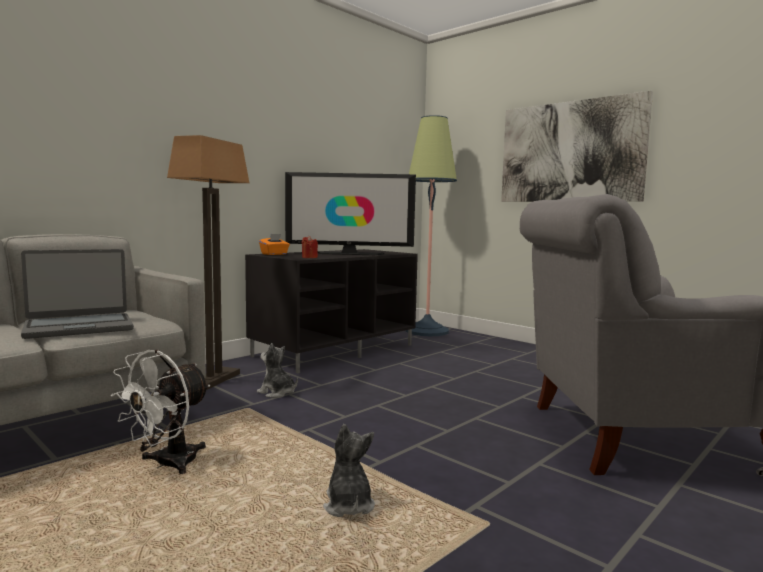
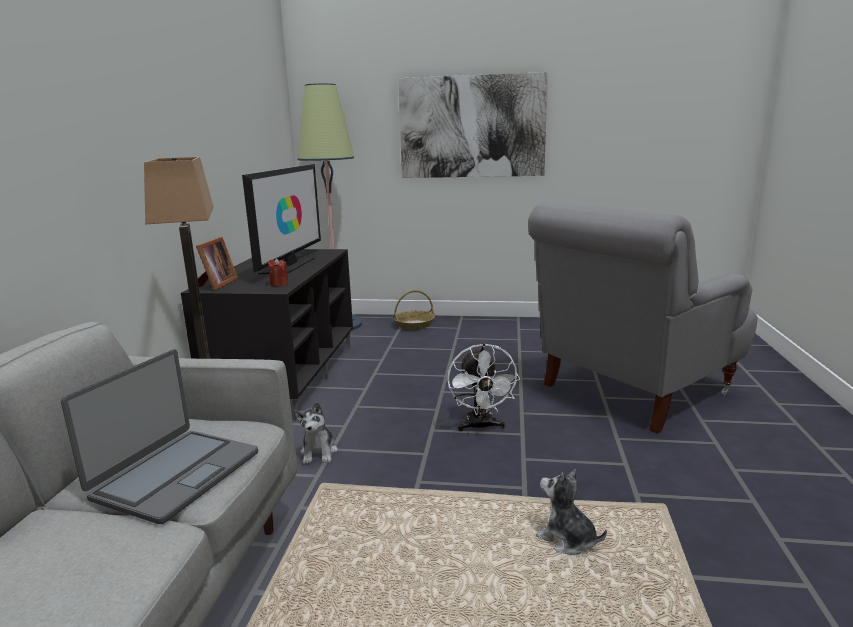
camera: 35 degrees left, 10 degrees up
white fan [110,350,210,474] -> white fan moved to [447,343,520,431]
plush toy [257,343,298,398] -> plush toy turned 90 degrees counterclockwise [294,402,338,464]
orange tissue box [259,234,290,255] -> picture frame [196,237,238,290]
television [285,172,416,255] -> television turned 45 degrees counterclockwise [242,164,321,274]
none -> basket [393,290,435,330]

